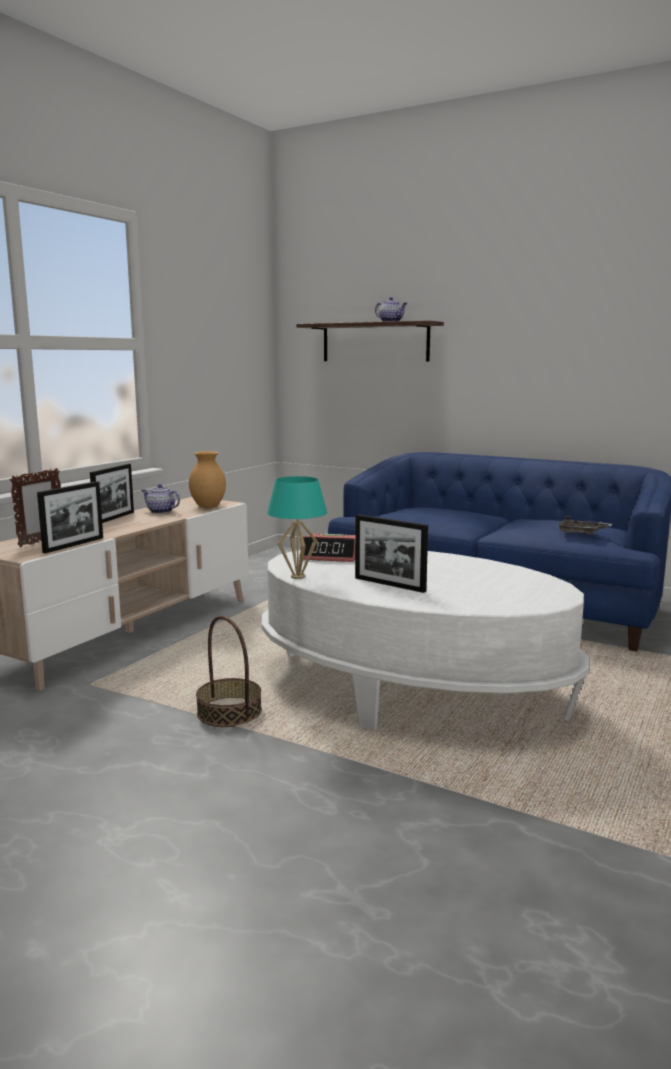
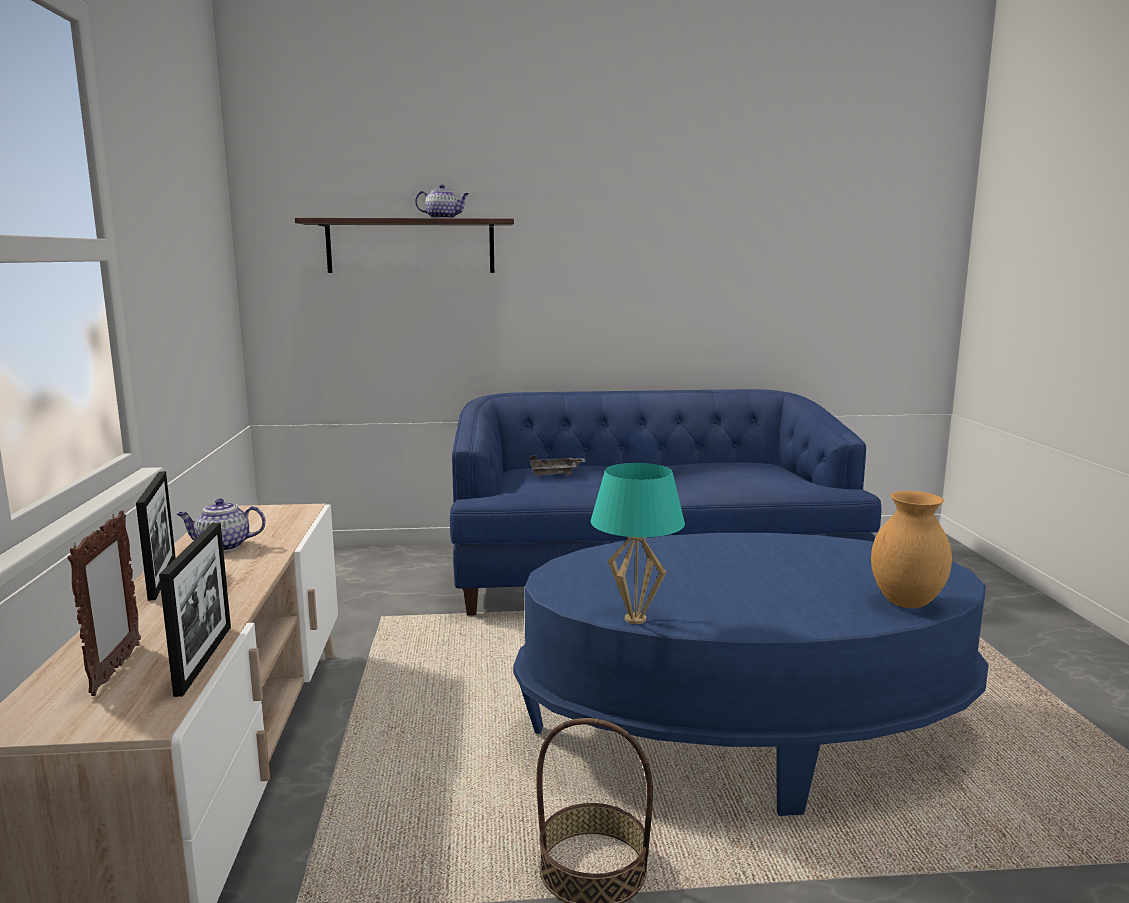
camera: 35 degrees left, 0 degrees up
brown vase [189,451,226,508] -> brown vase moved to [871,491,952,608]
white coffee table [261,550,589,730] -> blue coffee table [513,533,989,816]
alarm clock [303,534,355,562] -> none
picture frame [355,514,428,593] -> none
grey tray [556,516,612,535] -> grey tray moved to [529,455,586,475]

